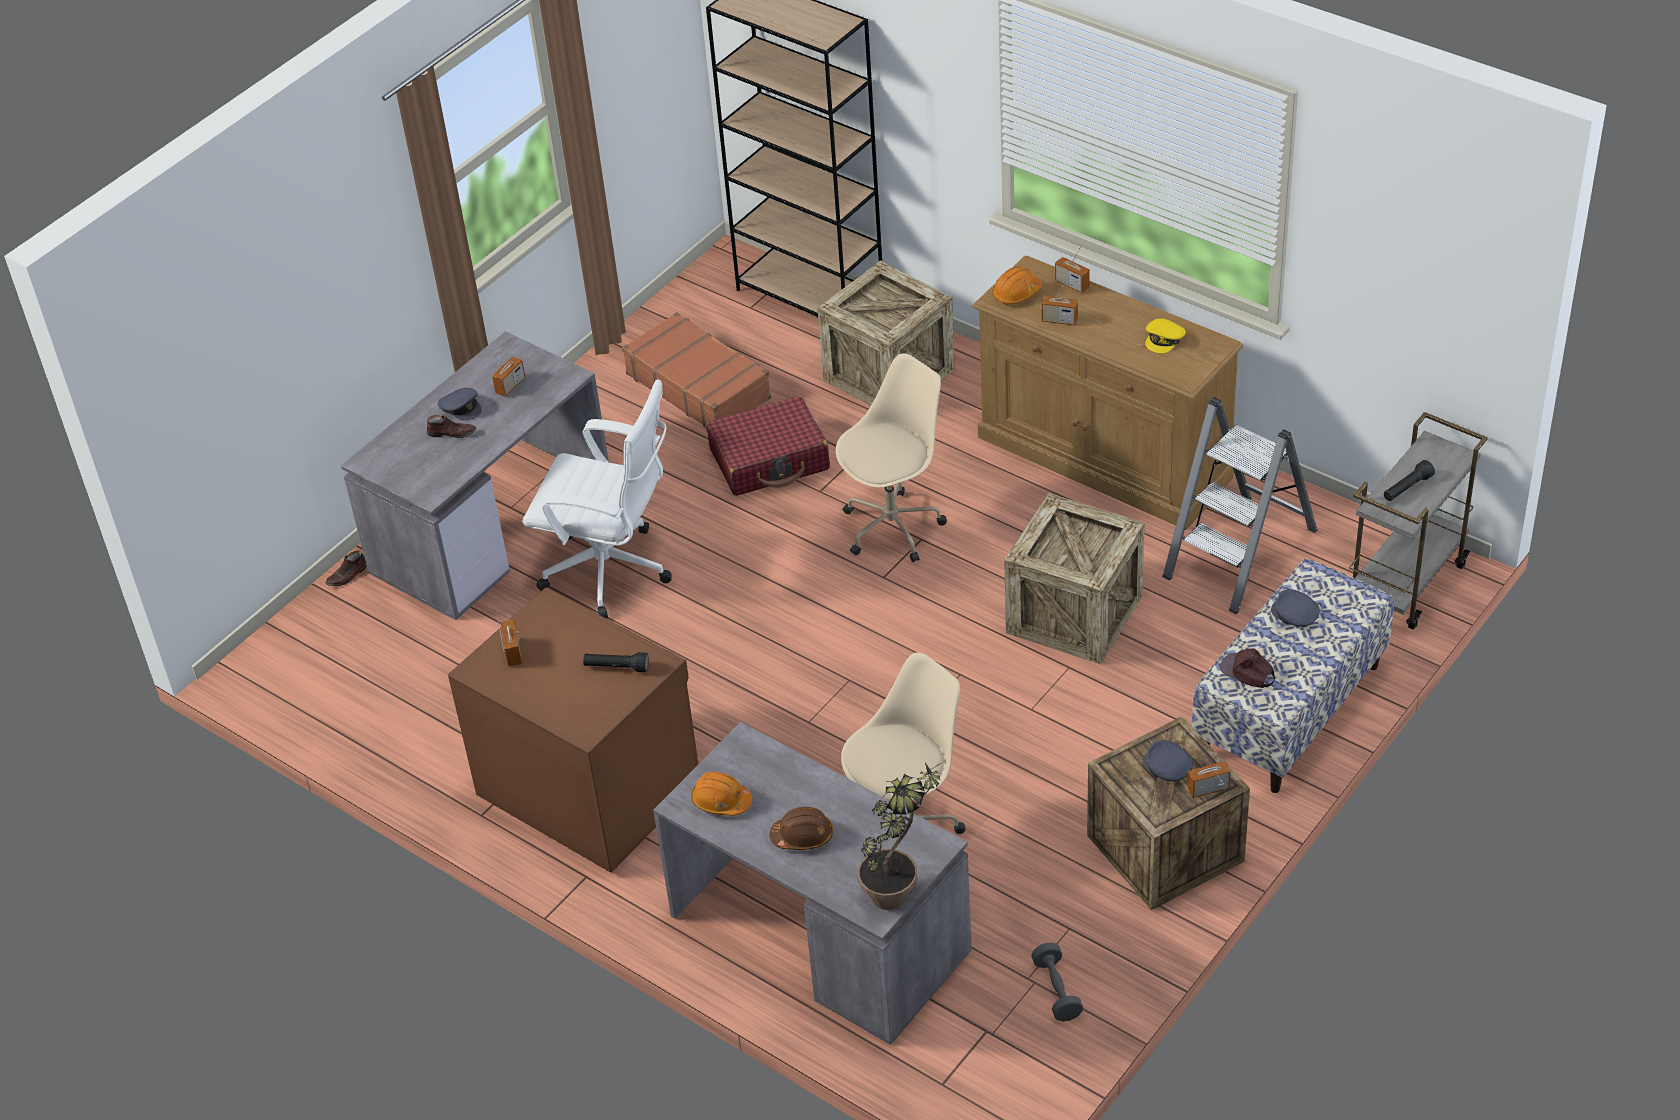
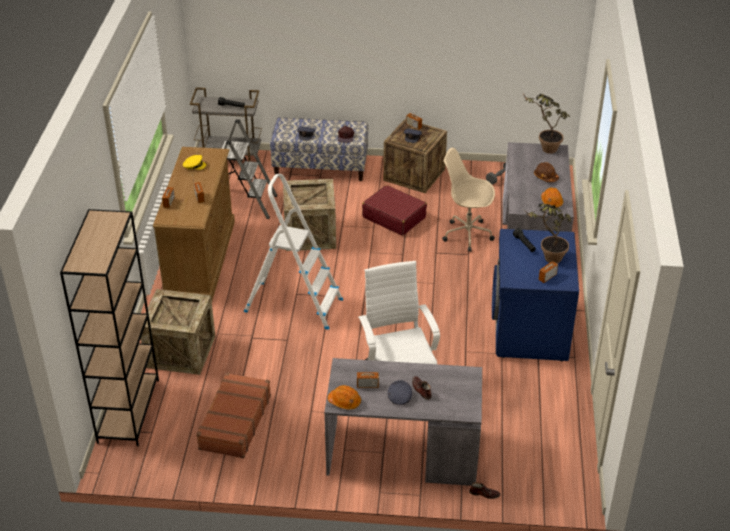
camera: 125 degrees left, 5 degrees down
brown washing machine [448,587,698,873] -> blue washing machine [492,229,579,361]
red suitcase [706,396,830,496] -> red suitcase moved to [362,185,427,236]
beige office chair [836,353,947,562] -> white step ladder [244,174,343,330]
orange hard hat [992,267,1042,305] -> orange hard hat moved to [328,385,361,409]
none -> potted plant [524,204,571,264]

